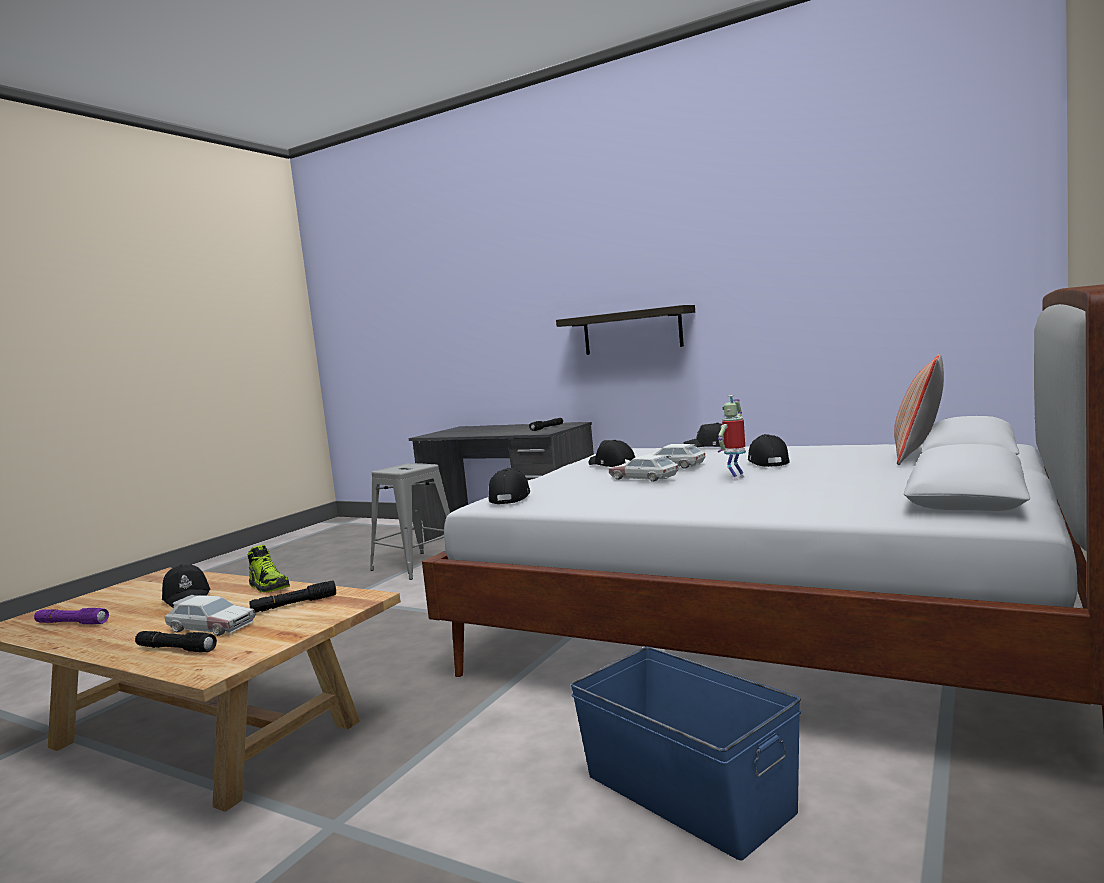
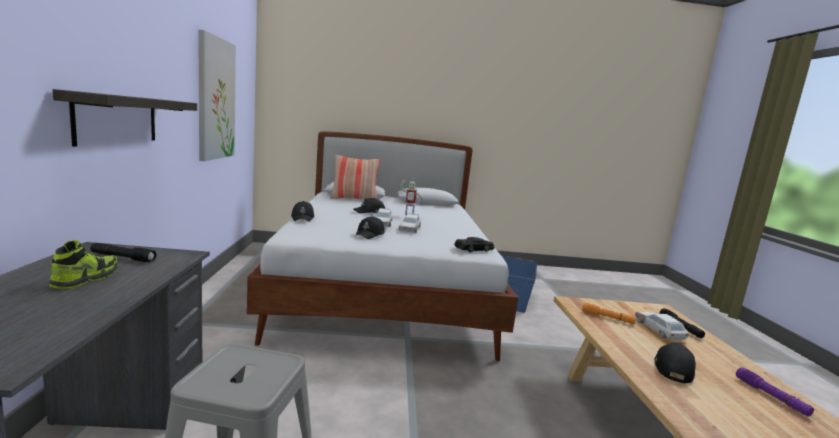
camera: 125 degrees left, 5 degrees up
shoe [248,545,290,593] -> shoe moved to [49,240,118,289]
black flashlight [249,581,336,613] -> orange flashlight [582,303,636,324]
black cap [488,468,530,504] -> black toy car [454,237,494,252]
none -> picture [198,29,236,162]

